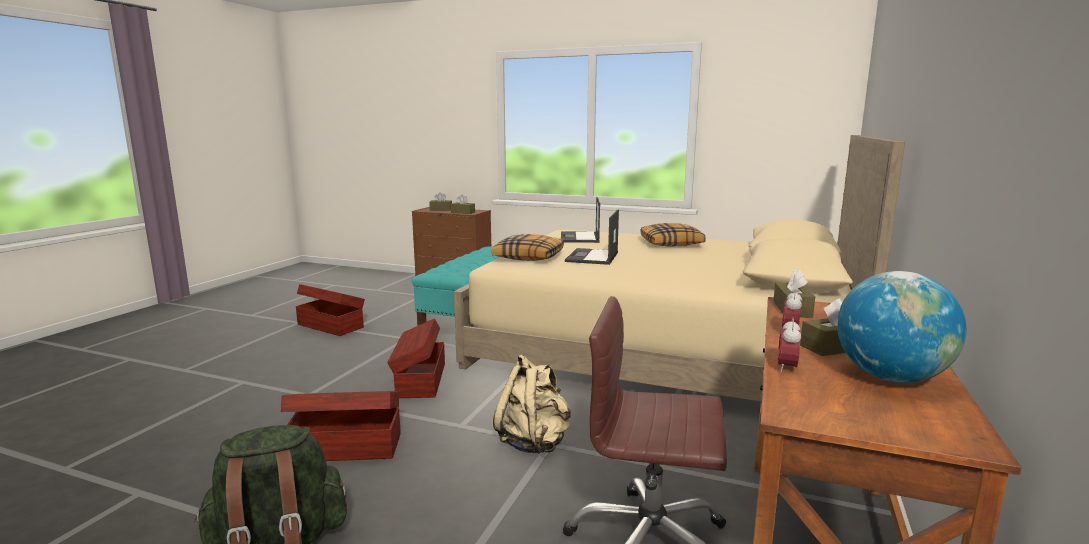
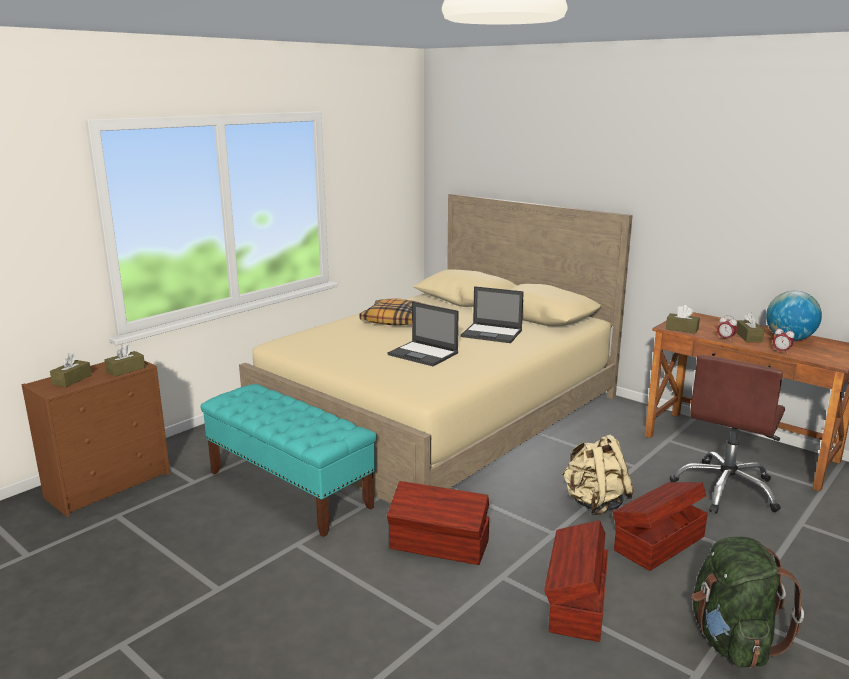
camera: 70 degrees left, 5 degrees up
brown storage box [296,284,365,336] -> brown storage box moved to [613,482,708,571]
pillow [492,234,564,261] -> none
laptop [561,197,600,243] -> laptop moved to [461,286,524,343]

